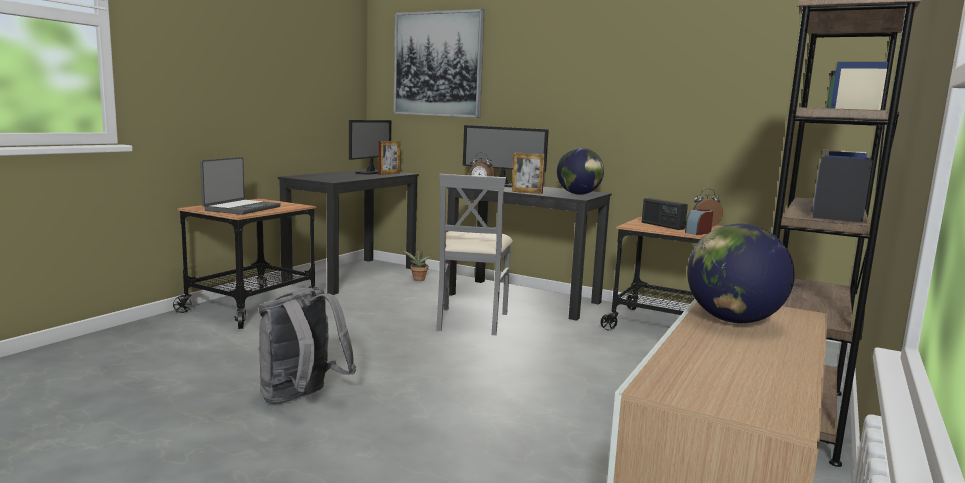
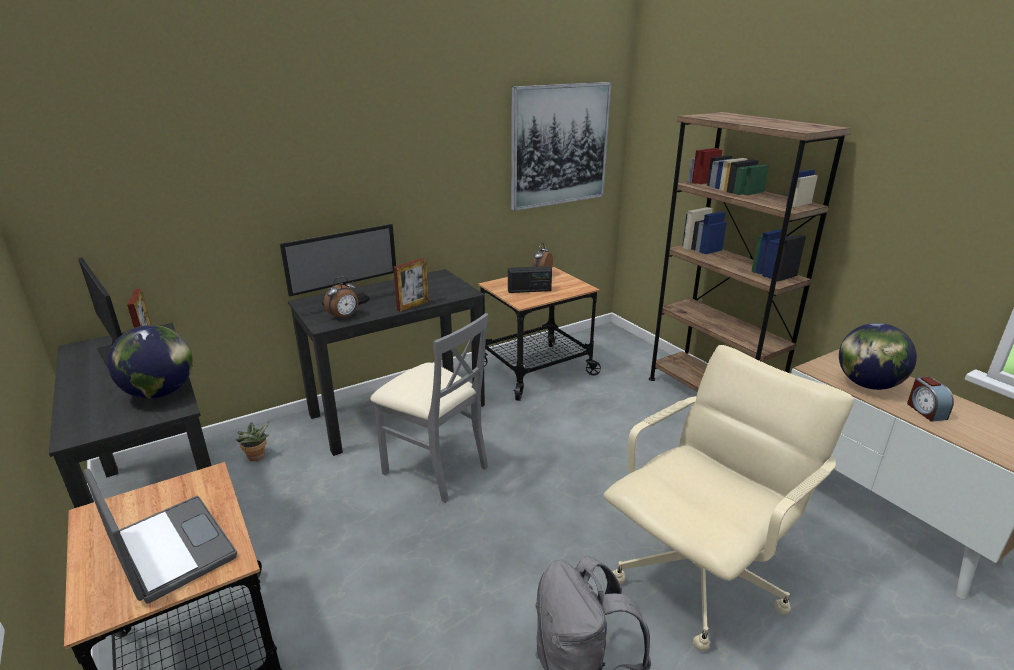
camera: 60 degrees left, 15 degrees up
picture [394,9,485,118] -> picture moved to [511,82,612,211]
globe [557,148,604,195] -> globe moved to [108,325,193,399]
alarm clock [685,209,713,235] -> alarm clock moved to [907,376,954,422]
none -> beige office chair [604,345,854,651]

